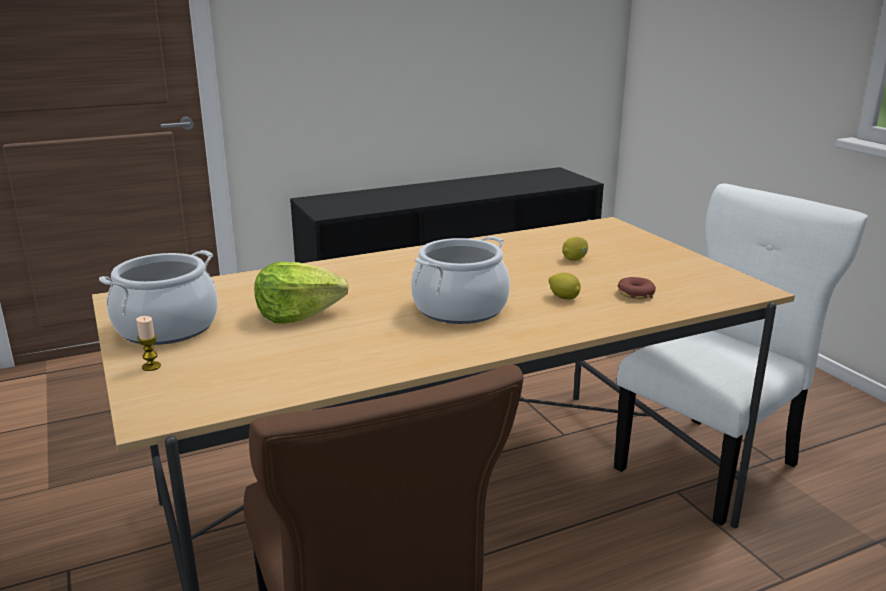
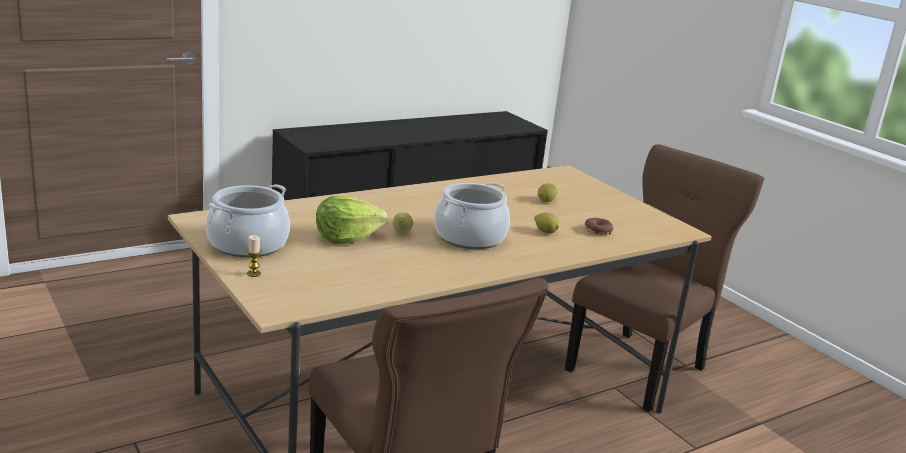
camera: 10 degrees left, 0 degrees up
white chair [614,184,868,526] -> brown chair [565,144,764,412]
none -> lemon [392,213,413,233]

